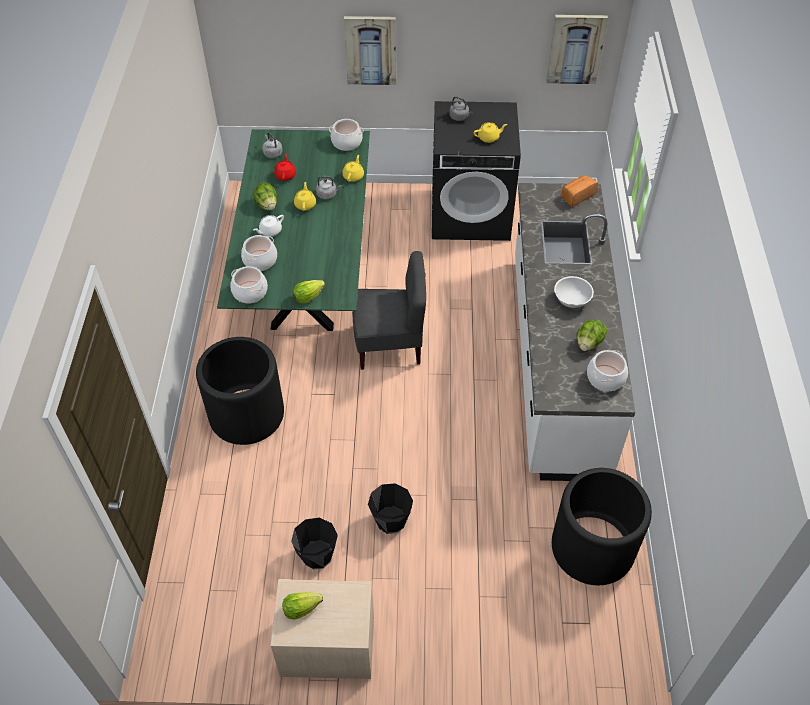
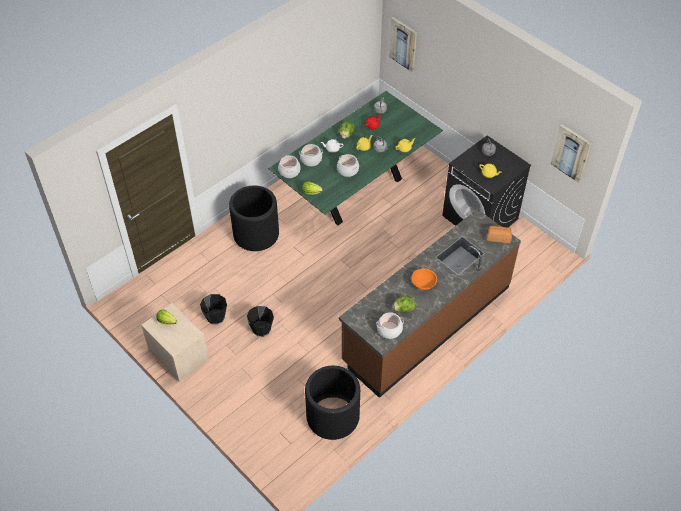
camera: 45 degrees right, 0 degrees up
cooking pot [329,119,363,151] -> cooking pot moved to [337,154,359,177]
picture [344,16,396,85] -> picture moved to [389,17,417,72]
grey chair [352,251,426,370] -> none
white counter [515,183,635,481] -> brown counter [339,209,521,398]
white bowl [554,276,594,308] -> orange bowl [412,268,437,290]

